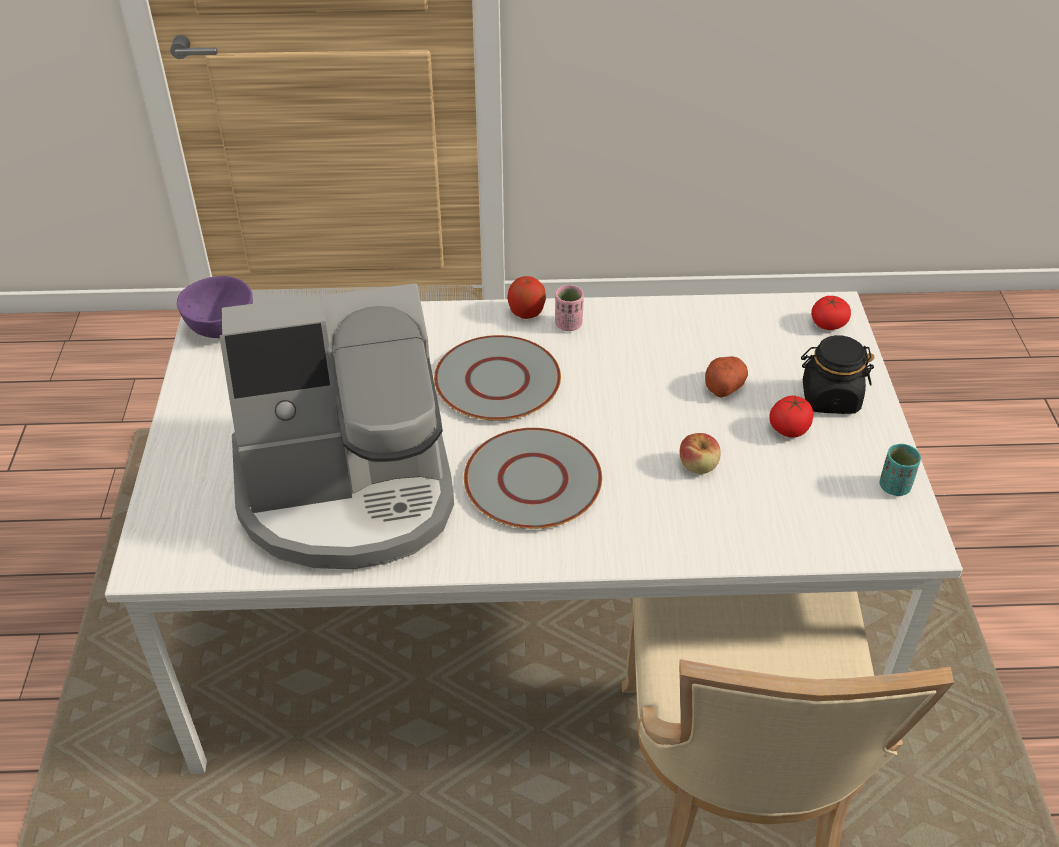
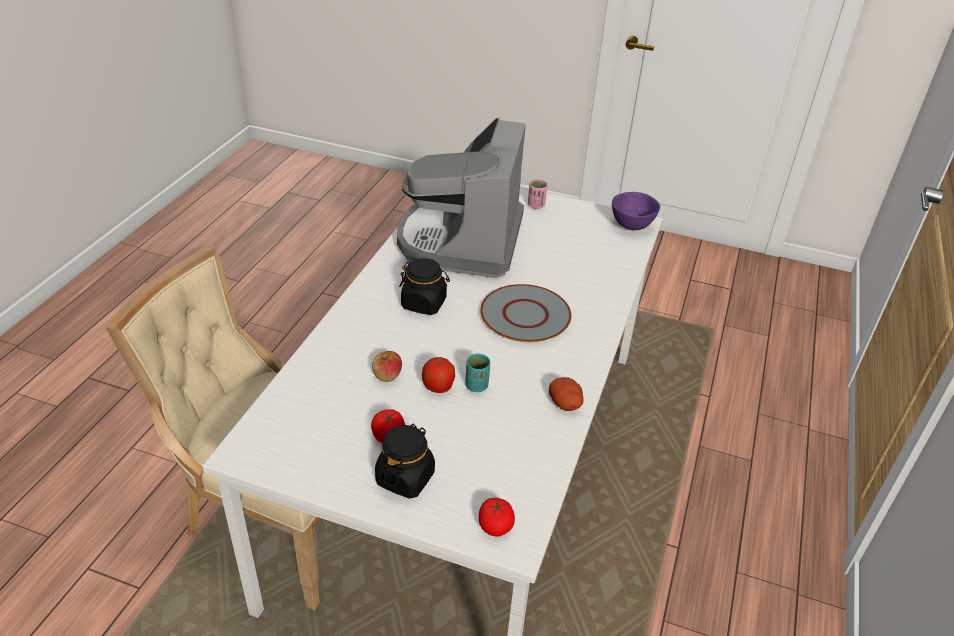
camera: 110 degrees right, 5 degrees down
grey plate [464,428,602,529] -> black jar [399,258,450,315]
apple [507,276,546,319] -> apple moved to [422,357,455,393]
pink cup [555,285,584,331] -> pink cup moved to [528,179,547,209]
potato [705,356,748,398] -> potato moved to [549,377,583,411]
turquoise cup [879,444,921,496] -> turquoise cup moved to [465,354,490,392]

